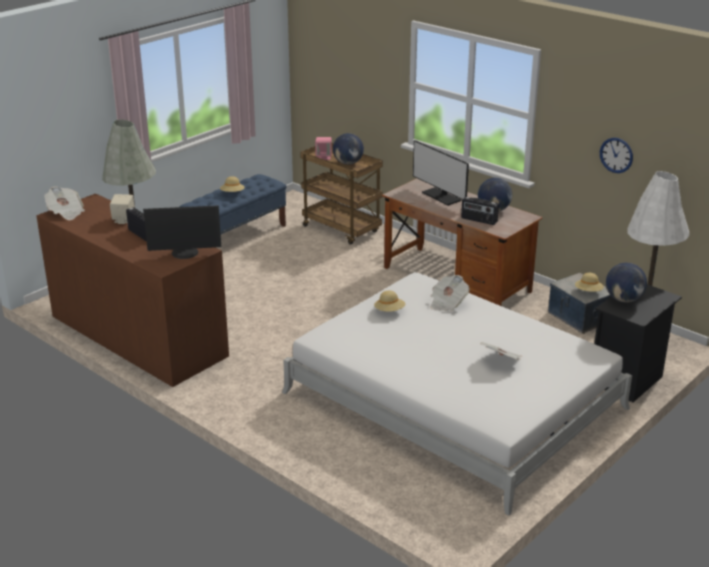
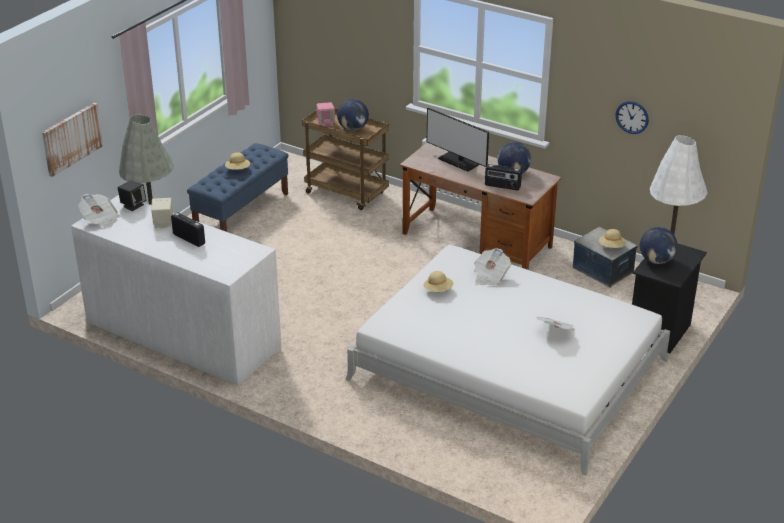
camera: 10 degrees left, 5 degrees up
brown dresser [36,194,229,387] -> white dresser [71,195,281,385]
monitor [143,205,221,259] -> none
none -> picture [42,103,103,177]
none -> black speaker [118,180,146,211]

